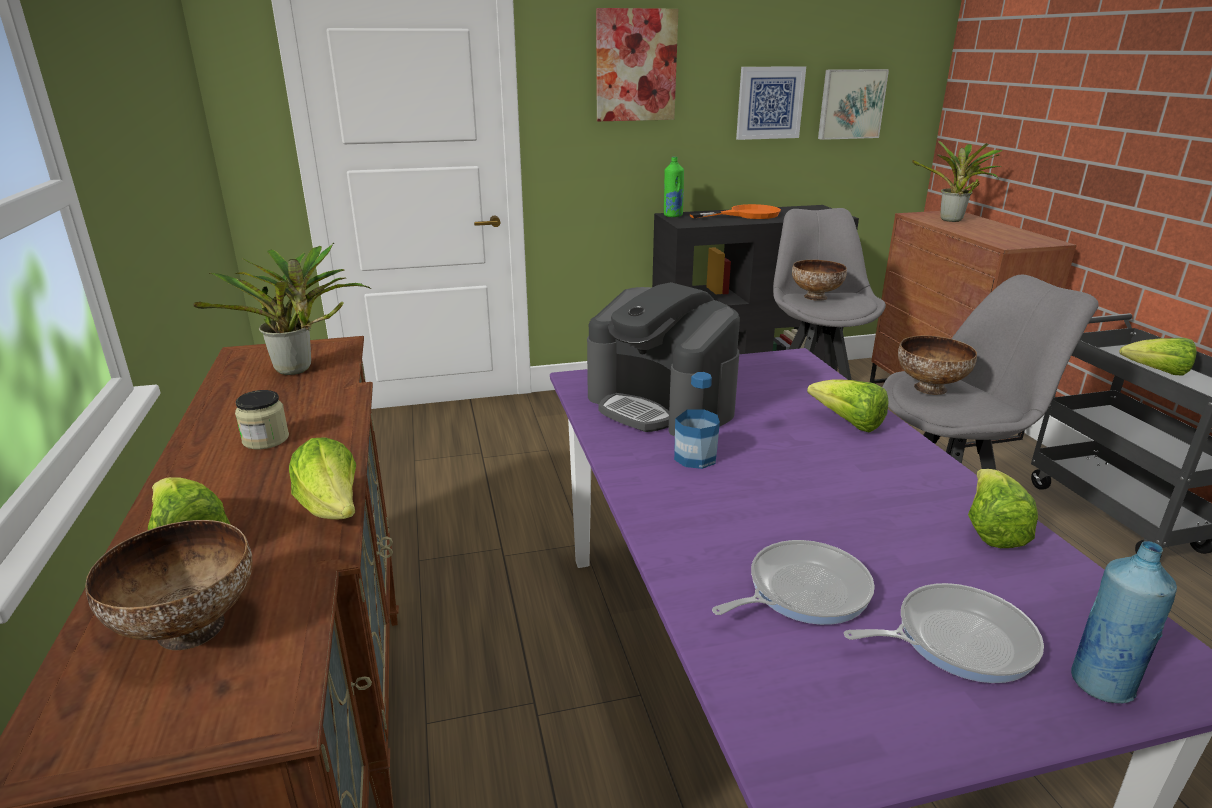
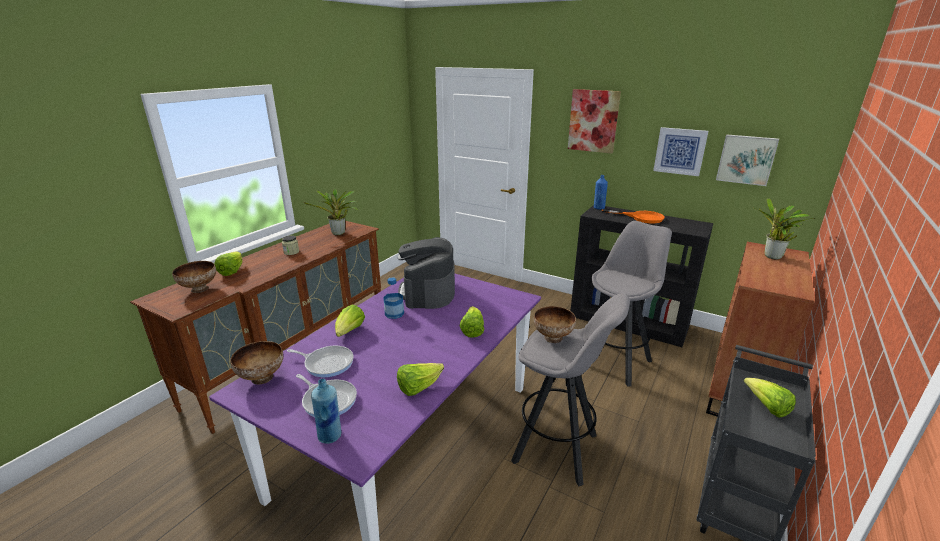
camera: 45 degrees right, 0 degrees up
lettuce [289,437,356,520] -> lettuce moved to [335,305,365,337]
green bottle [664,157,684,217] -> blue bottle [594,175,608,209]
bowl [792,260,847,301] -> bowl moved to [230,341,283,384]

